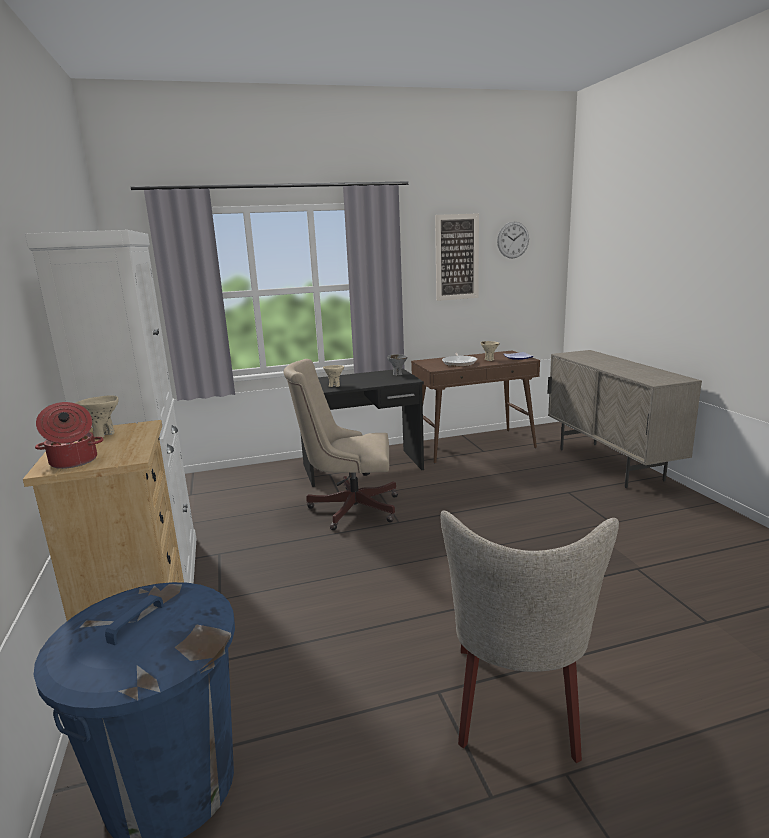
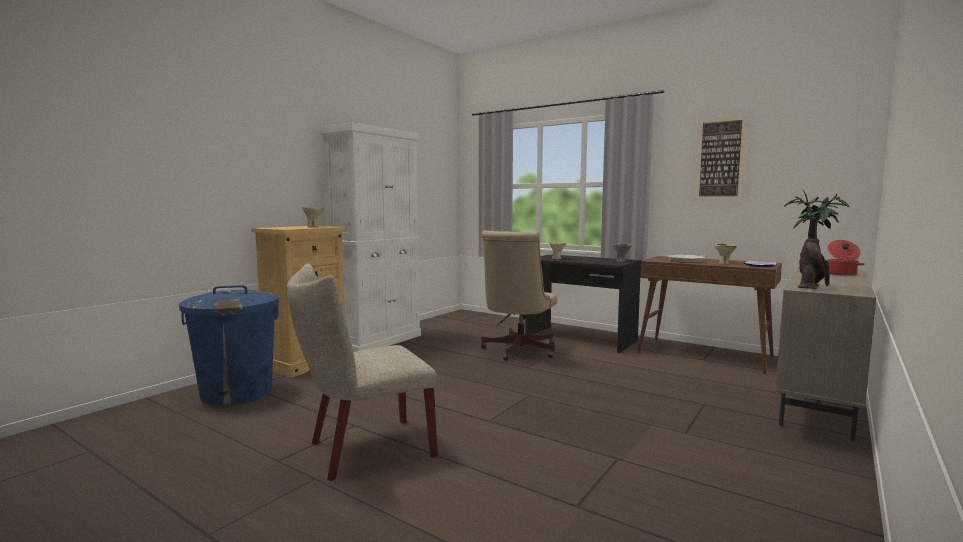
camera: 50 degrees right, 10 degrees down
cooking pot [35,402,104,469] -> cooking pot moved to [827,240,865,276]
beige office chair [284,359,398,530] -> beige office chair turned 120 degrees counterclockwise [481,231,557,360]
wall clock [497,222,529,258] -> none
none -> potted plant [784,190,849,289]

